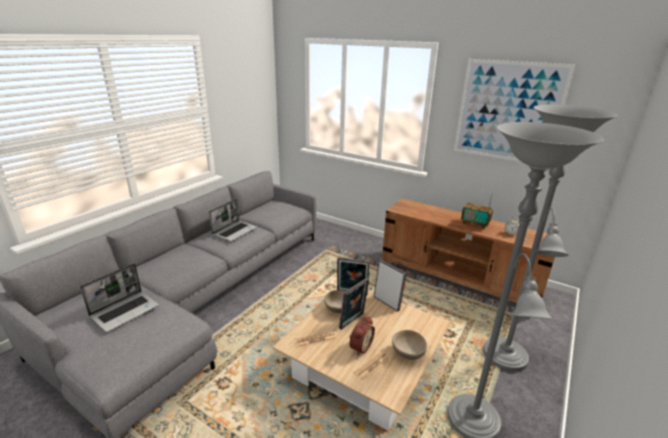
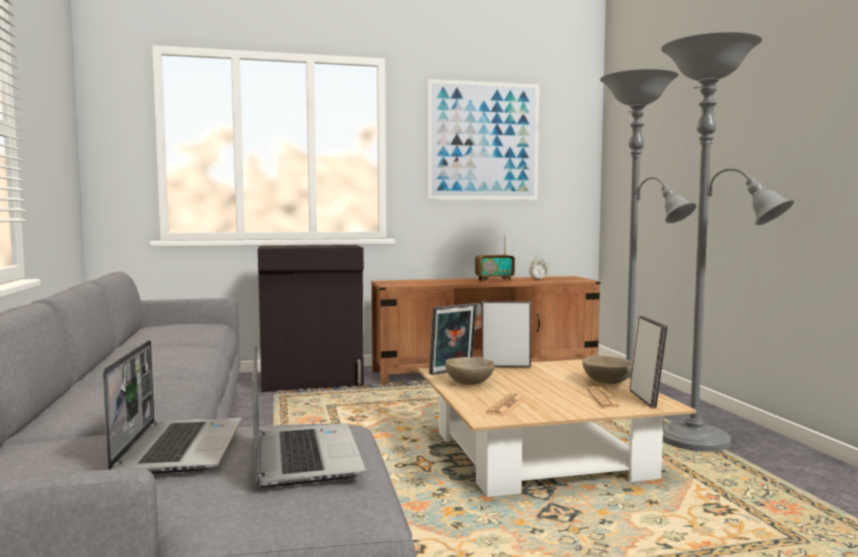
camera: 45 degrees left, 20 degrees down
laptop [209,199,257,242] -> laptop moved to [252,347,366,488]
picture frame [339,278,369,330] -> picture frame moved to [630,316,668,408]
alarm clock [349,316,375,356] -> none
none -> black cabinet [258,245,364,392]

